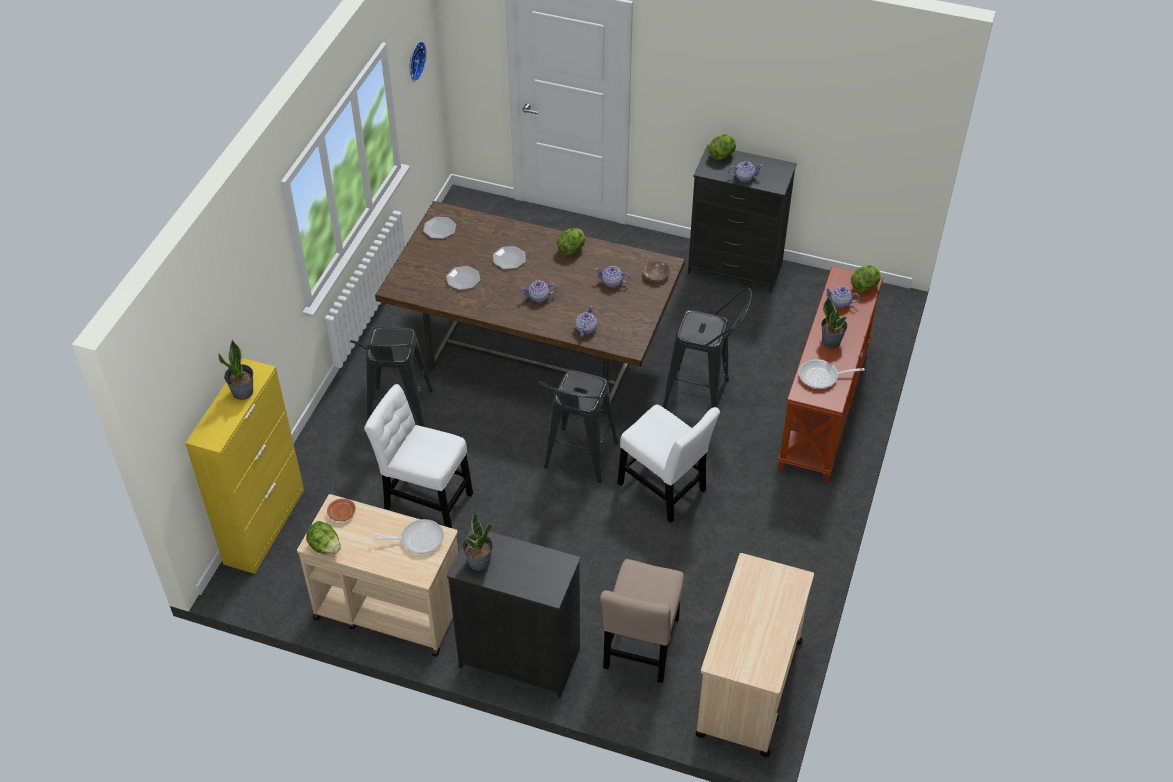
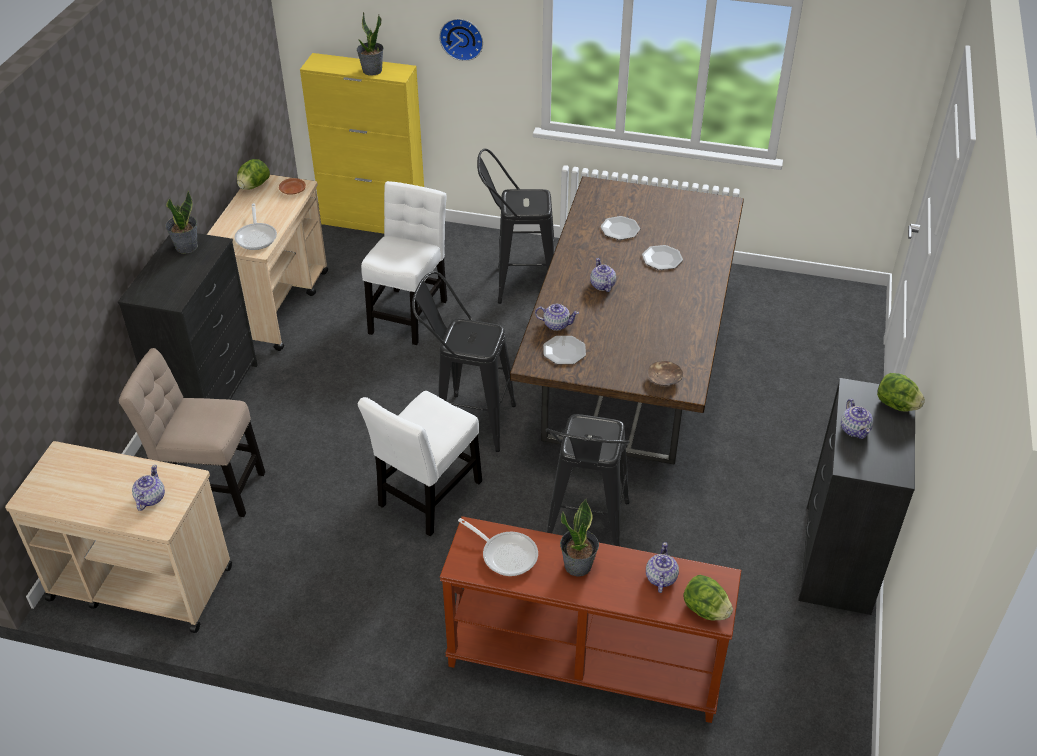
camera: 85 degrees right, 5 degrees down
wall clock [409,41,426,82] -> wall clock moved to [439,19,483,61]
plate [423,217,456,239] -> plate moved to [543,336,586,364]
lettuce [557,228,585,255] -> none
teapot [595,266,630,288] -> teapot moved to [132,465,165,511]
frying pan [799,359,865,389] -> frying pan turned 135 degrees clockwise [458,518,538,576]

